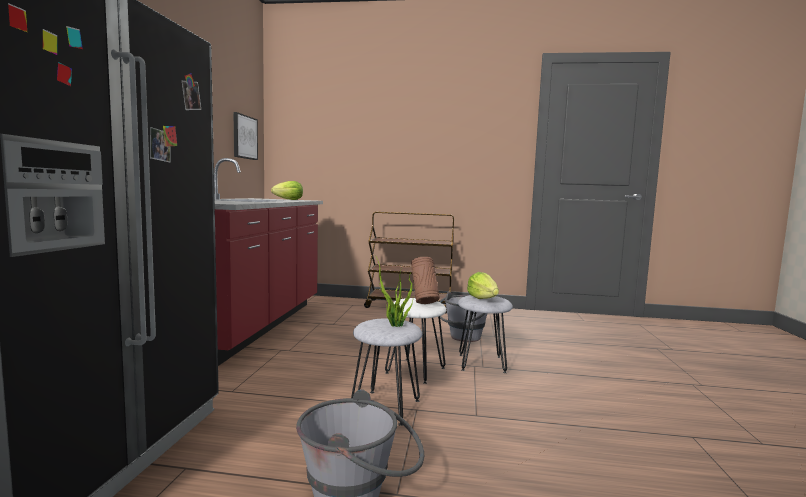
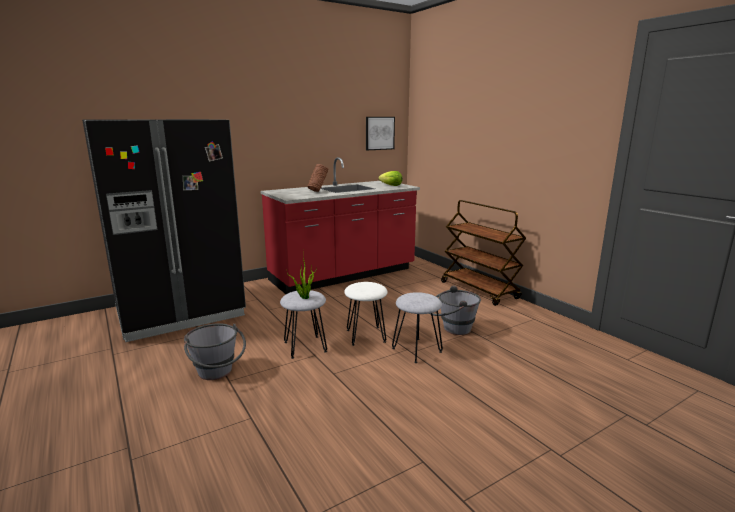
camera: 50 degrees right, 10 degrees up
brown vase [411,257,440,304] -> brown vase moved to [307,164,328,192]
lettuce [467,272,499,299] -> none

